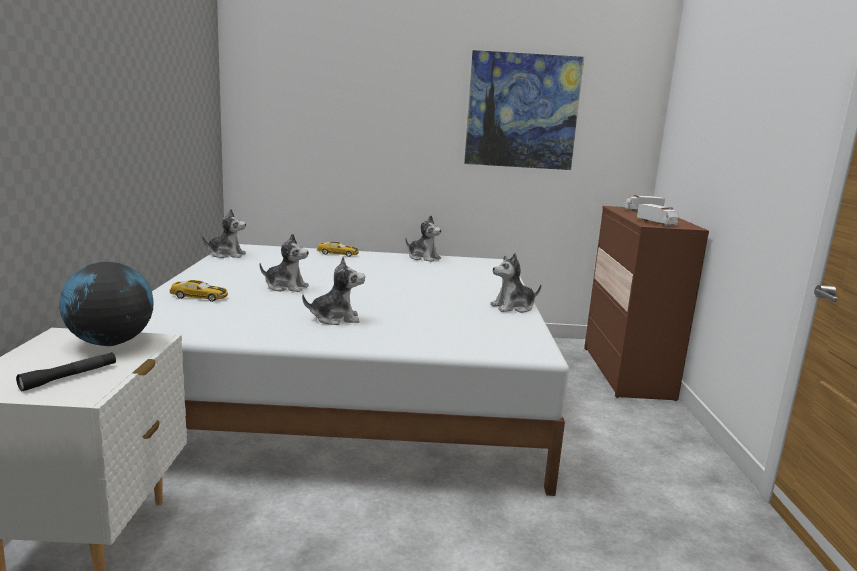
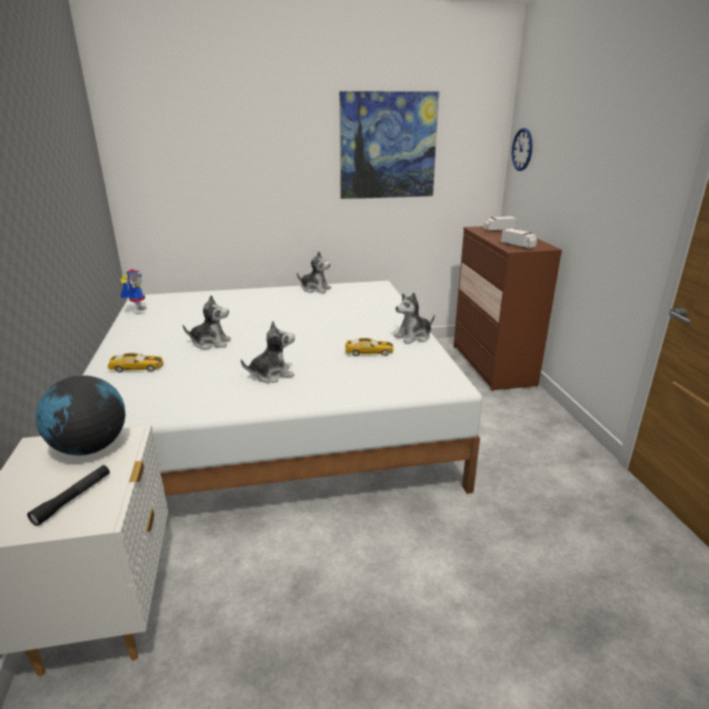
camera: 10 degrees left, 10 degrees up
plush toy [202,209,246,258] -> toy robot [120,269,147,314]
toy car [317,241,359,257] -> toy car moved to [345,338,393,356]
none -> wall clock [512,128,533,171]

